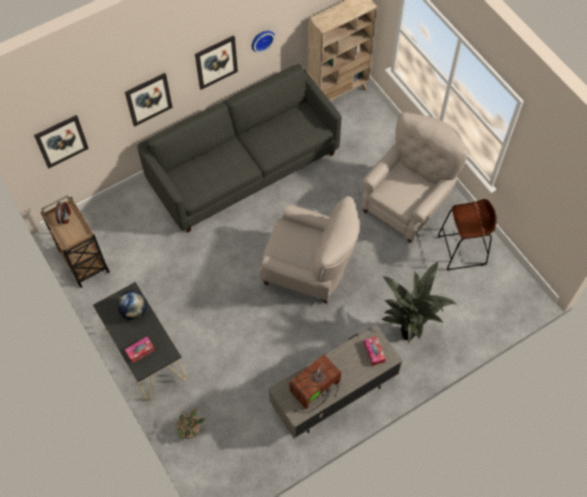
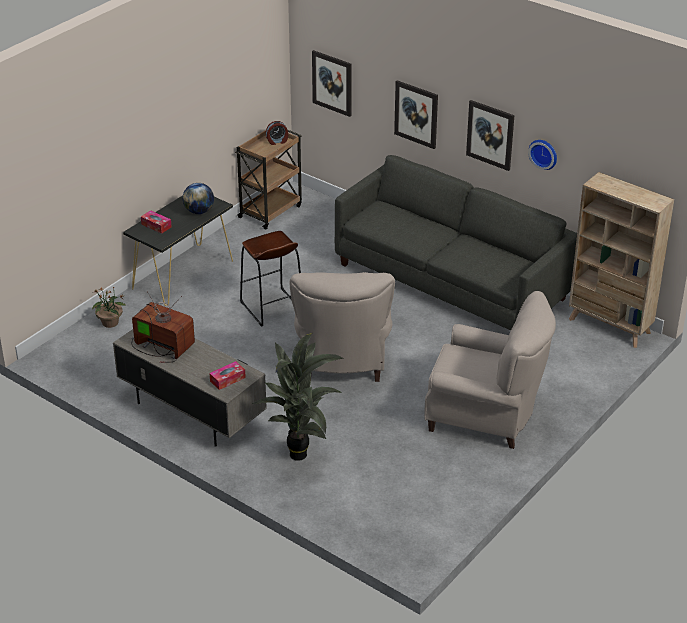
camera: 70 degrees right, 25 degrees down
brown stool [438,199,496,271] -> brown stool moved to [240,231,301,327]

